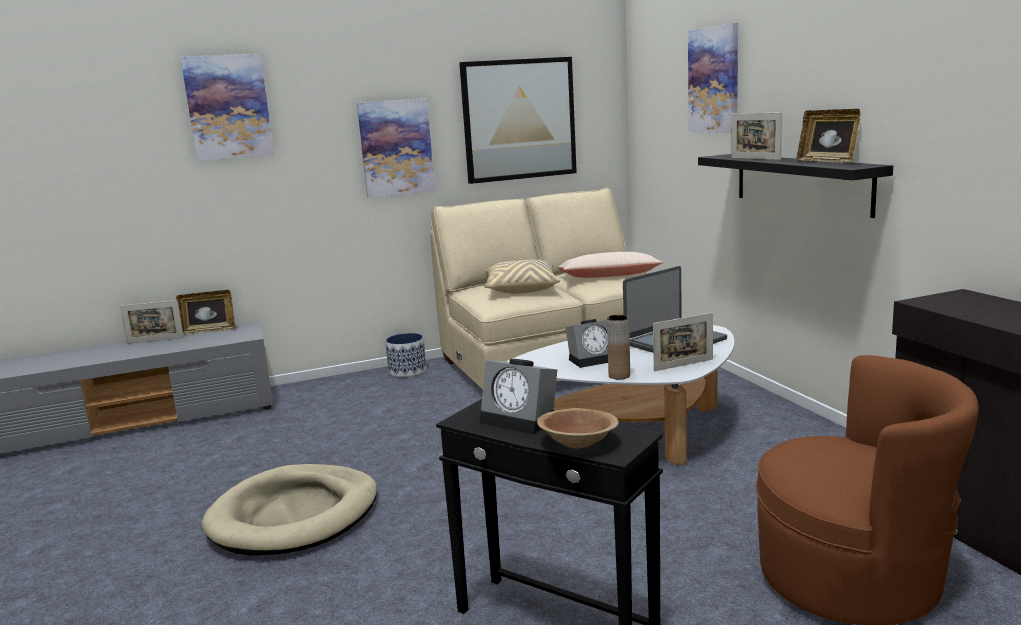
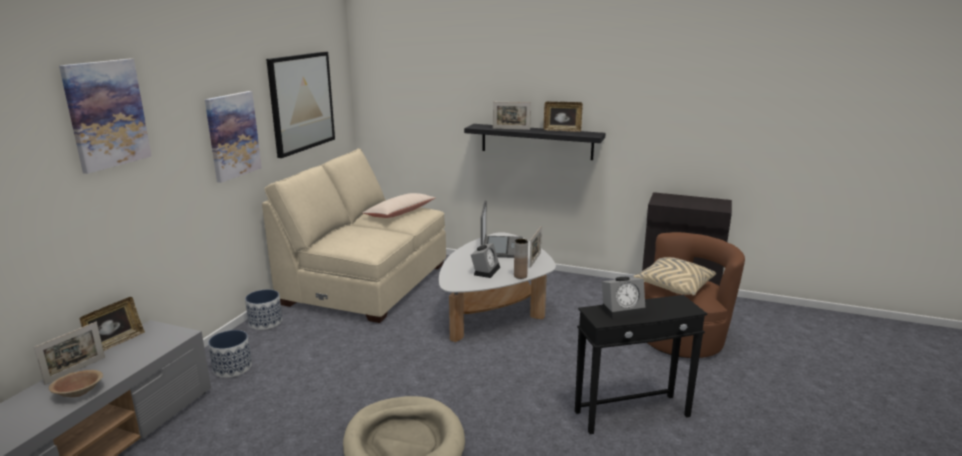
camera: 50 degrees left, 5 degrees up
beige pillow [484,259,560,294] -> beige pillow moved to [633,257,716,296]
brown bowl [537,408,619,449] -> brown bowl moved to [49,370,103,397]
picture [688,23,738,133] -> none
none -> planter [208,330,252,378]

